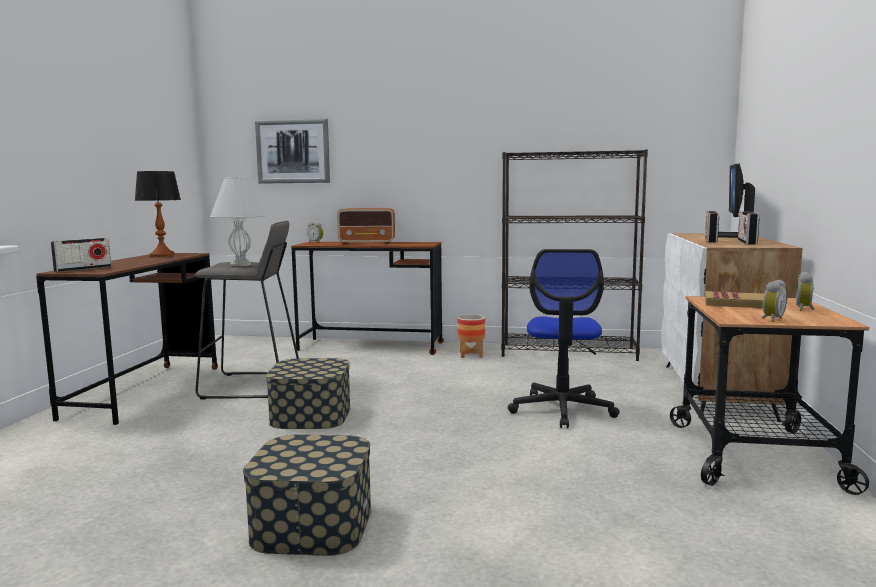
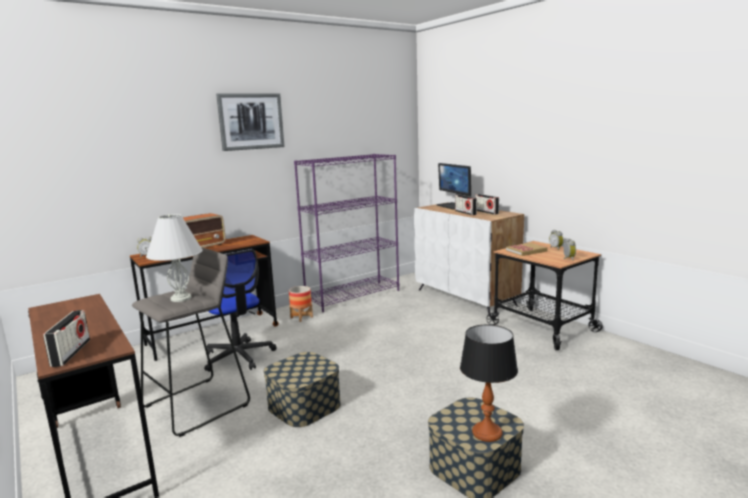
camera: 45 degrees left, 5 degrees up
table lamp [135,171,181,257] -> table lamp moved to [460,325,518,442]
picture [255,119,330,184] -> picture moved to [216,93,285,151]
black bookcase [501,149,648,361] -> purple bookcase [294,154,399,312]
office chair [508,249,620,428] -> office chair moved to [204,249,277,372]

